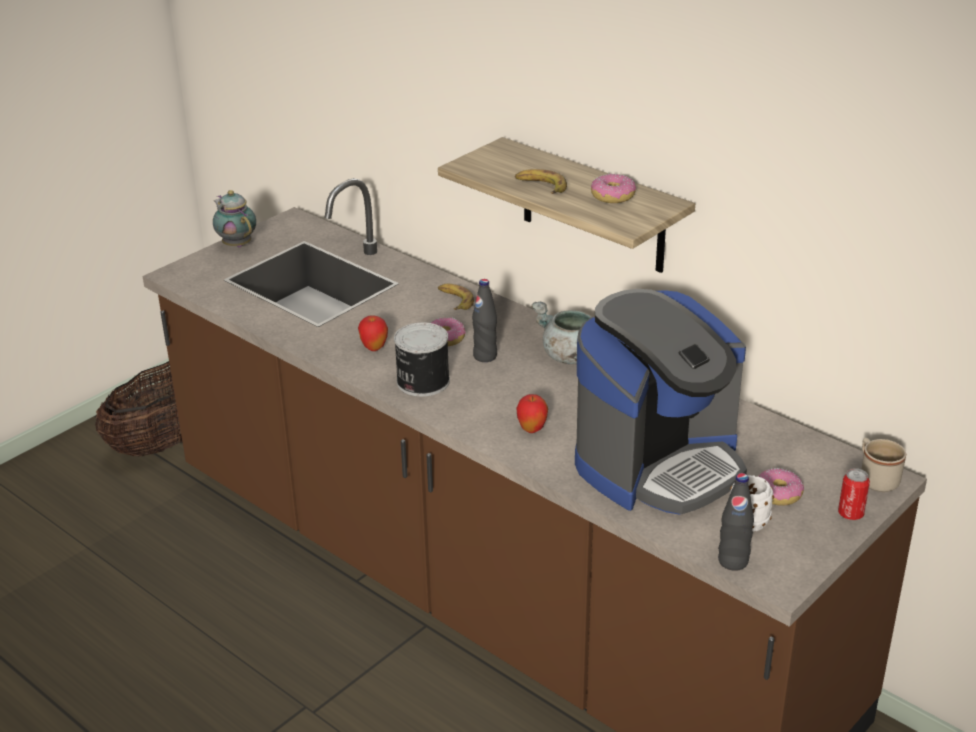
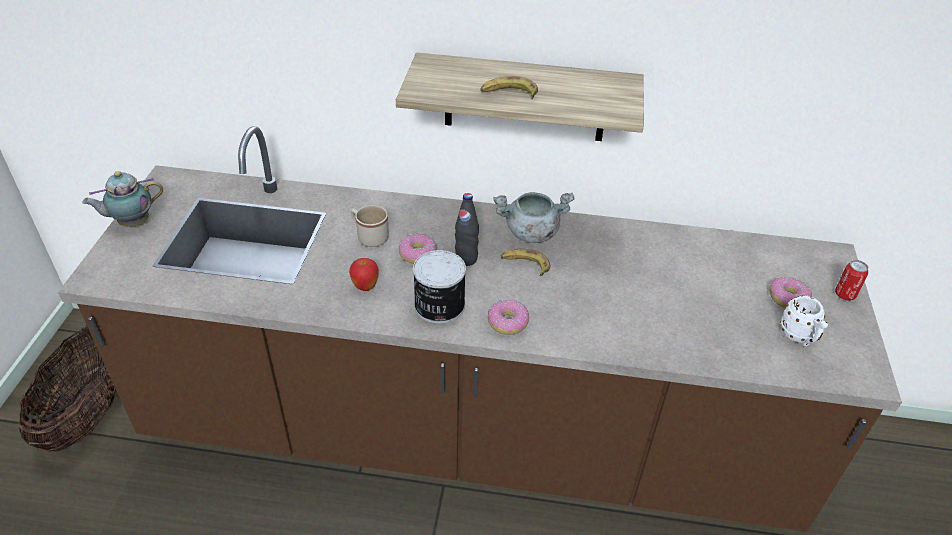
camera: 35 degrees left, 10 degrees up
teapot [213,190,256,248] -> teapot turned 45 degrees counterclockwise [82,171,163,227]
banana [438,284,474,310] -> banana moved to [501,249,550,276]
apple [516,394,548,433] -> none
coffee machine [575,289,747,515] -> none
donut [591,174,636,203] -> donut moved to [488,300,529,335]
black bottle [718,473,754,571] -> none
beige mug [861,438,906,492] -> beige mug moved to [351,205,389,247]

